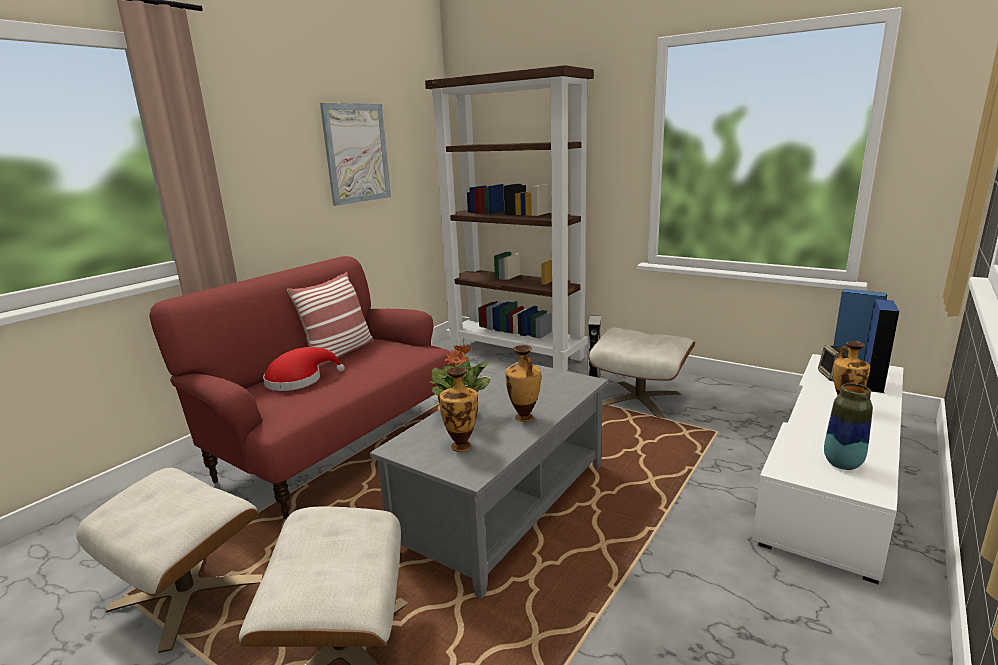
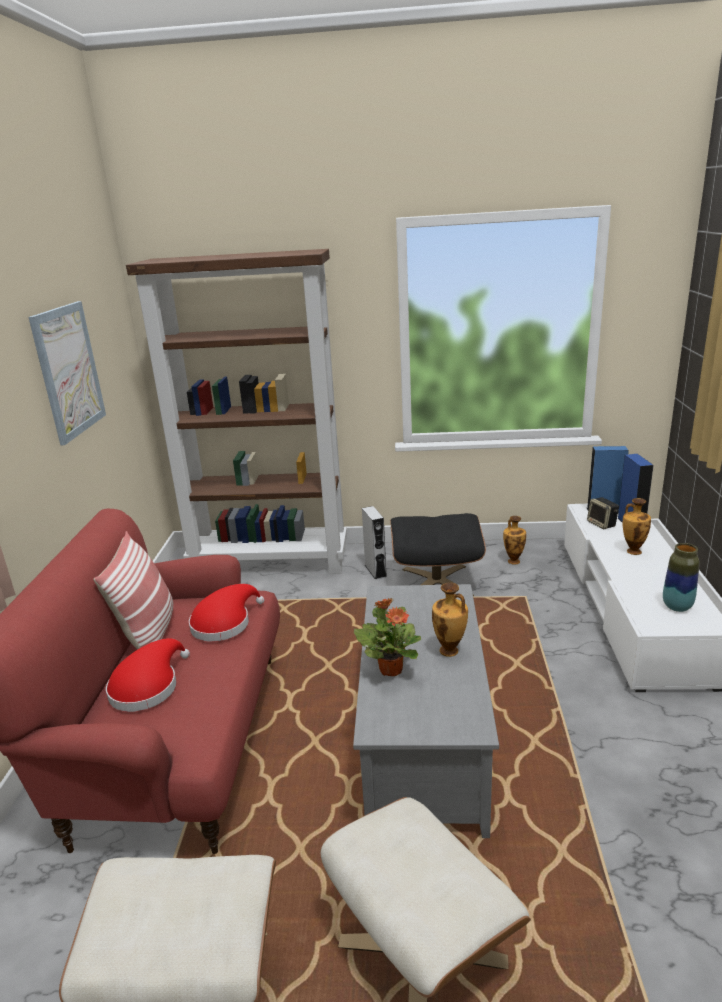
camera: 30 degrees left, 5 degrees up
vase [439,367,478,452] -> vase moved to [503,516,526,565]
beige ottoman [588,328,695,418] -> black ottoman [390,513,486,596]
none -> red hat [189,584,265,642]

